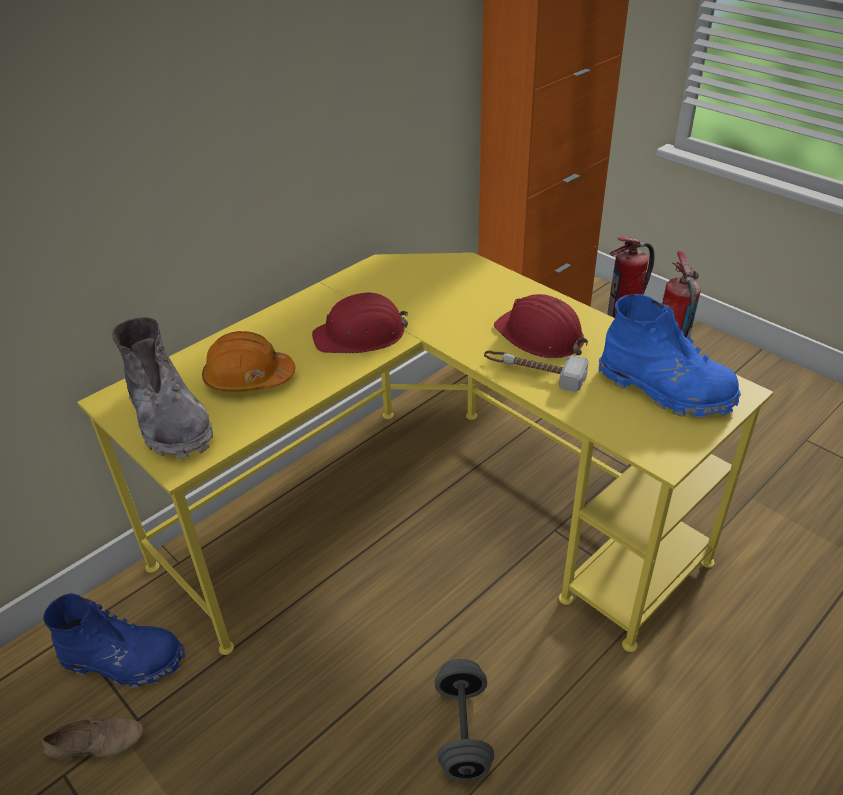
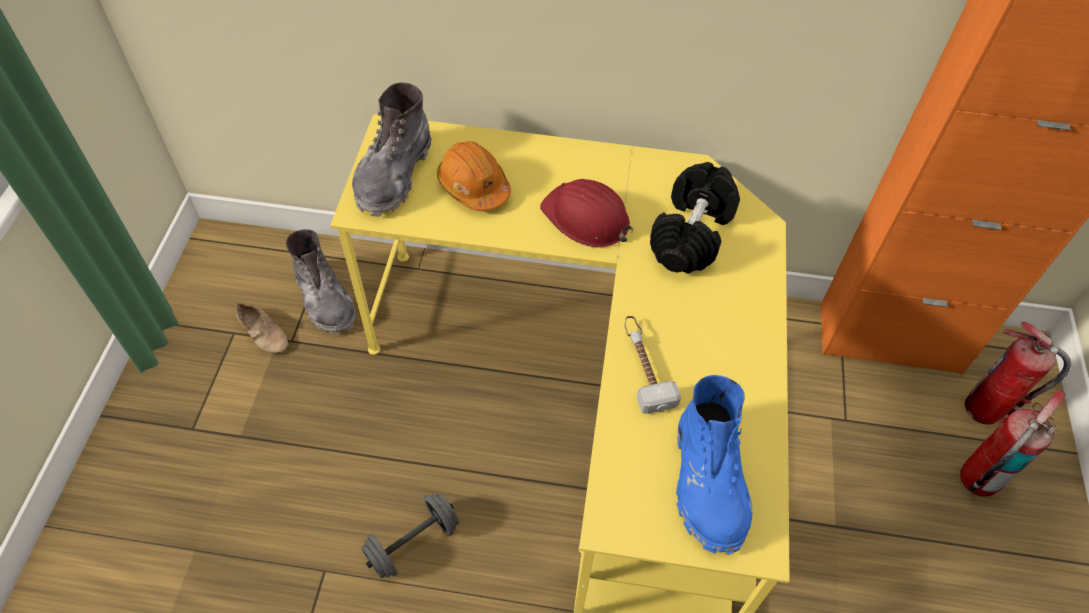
camera: 50 degrees right, 15 degrees up
blue boot [43,593,185,688] -> grey boot [286,229,356,335]
red hard hat [494,294,588,358] -> none
none -> black dumbbell [650,162,740,273]

